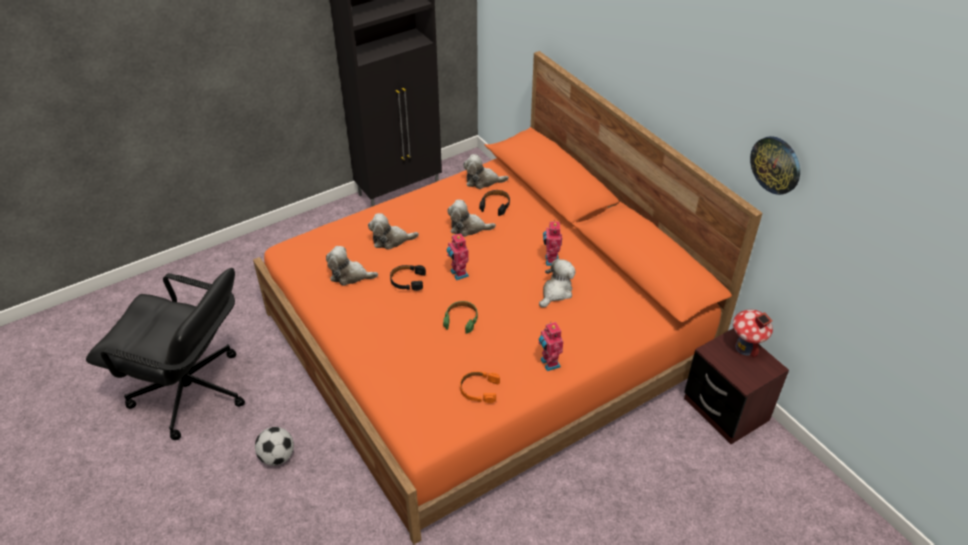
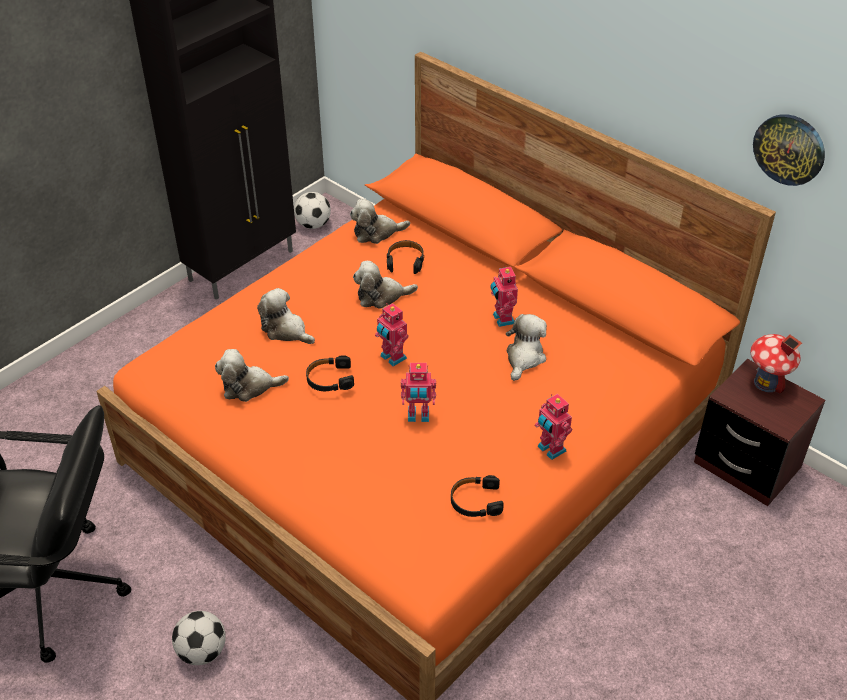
camera: 15 degrees left, 0 degrees up
plush toy [368,213,419,249] -> plush toy turned 60 degrees clockwise [257,288,315,344]
green headphones [443,301,478,334] -> toy robot [401,363,436,422]
orange headphones [460,371,500,403] -> black headphones [451,475,504,517]
none -> football [294,192,331,229]

